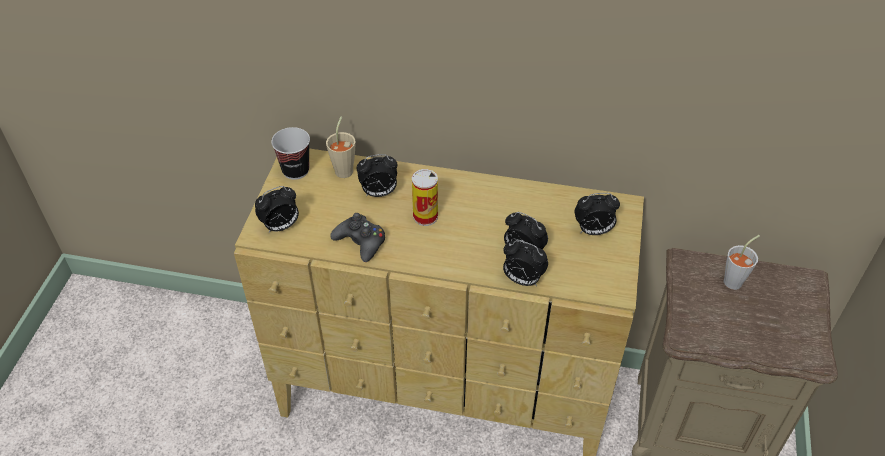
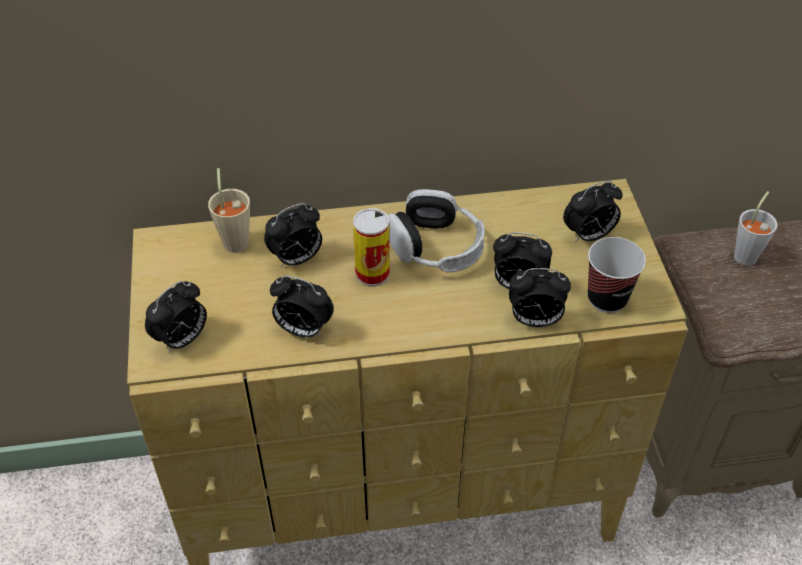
camera: 20 degrees left, 0 degrees up
cup [271,127,310,180] -> cup moved to [588,237,646,313]
black game controller [330,213,385,262] -> alarm clock [270,275,334,338]
none -> headphones [388,189,485,272]

